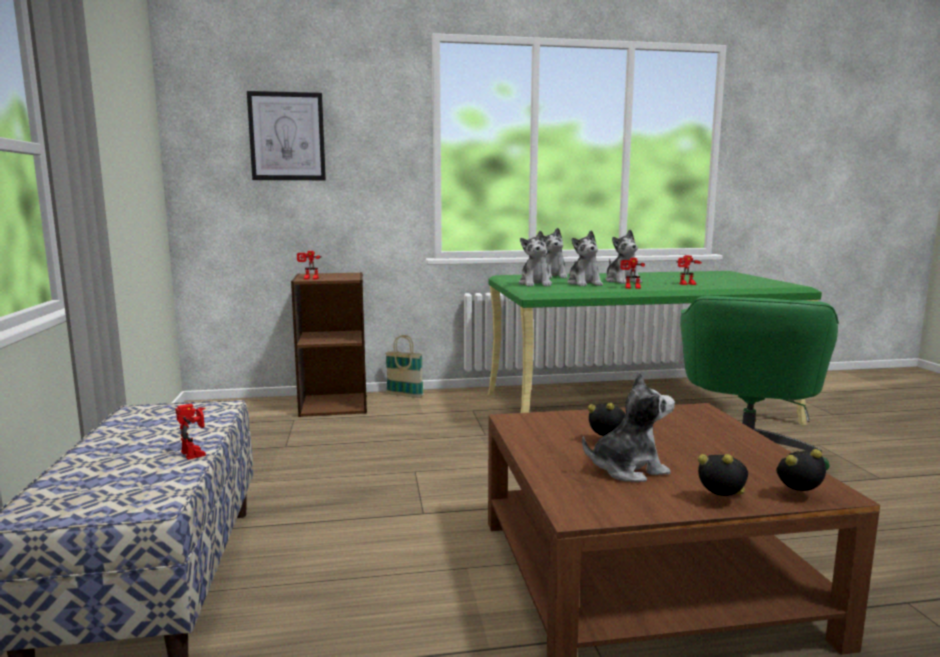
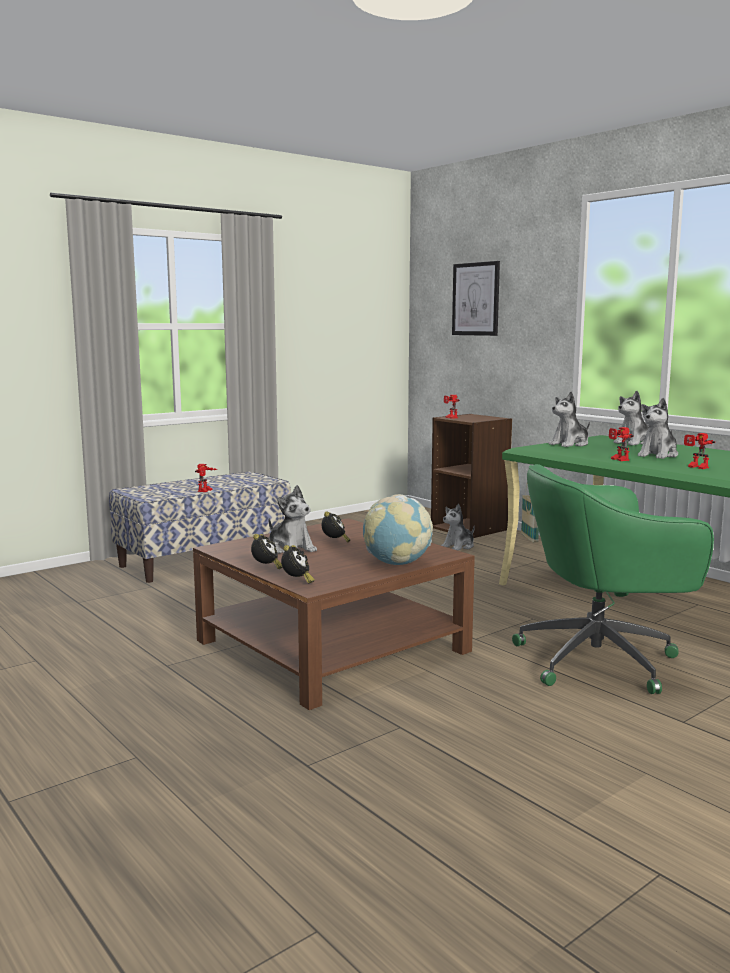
camera: 60 degrees right, 0 degrees up
plush toy [567,230,603,286] -> plush toy moved to [441,504,475,550]
alarm clock [776,449,826,491] -> alarm clock turned 45 degrees clockwise [281,545,315,583]
none -> globe [363,494,433,565]

